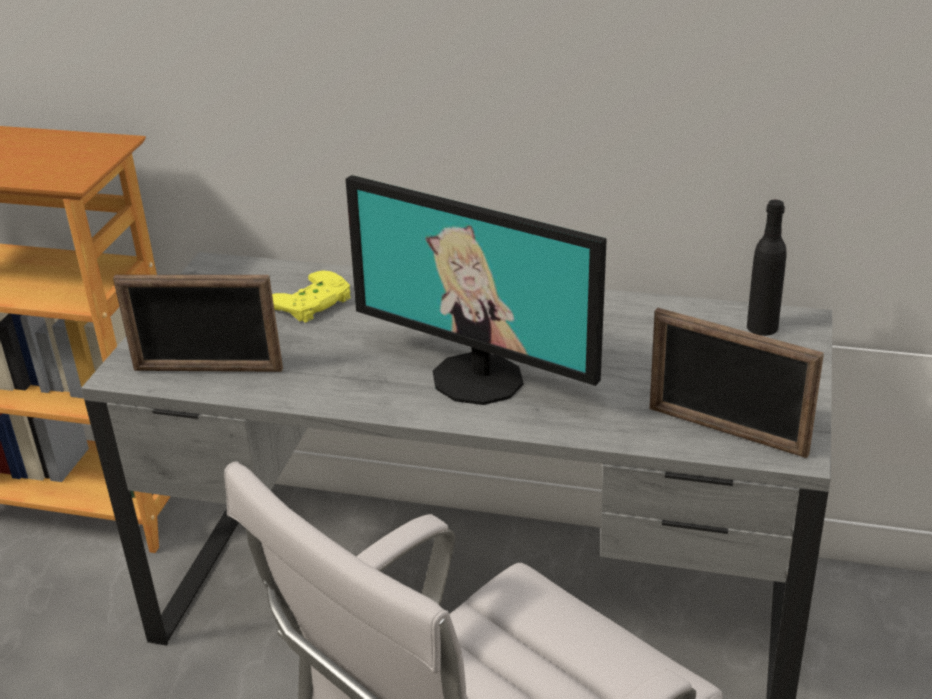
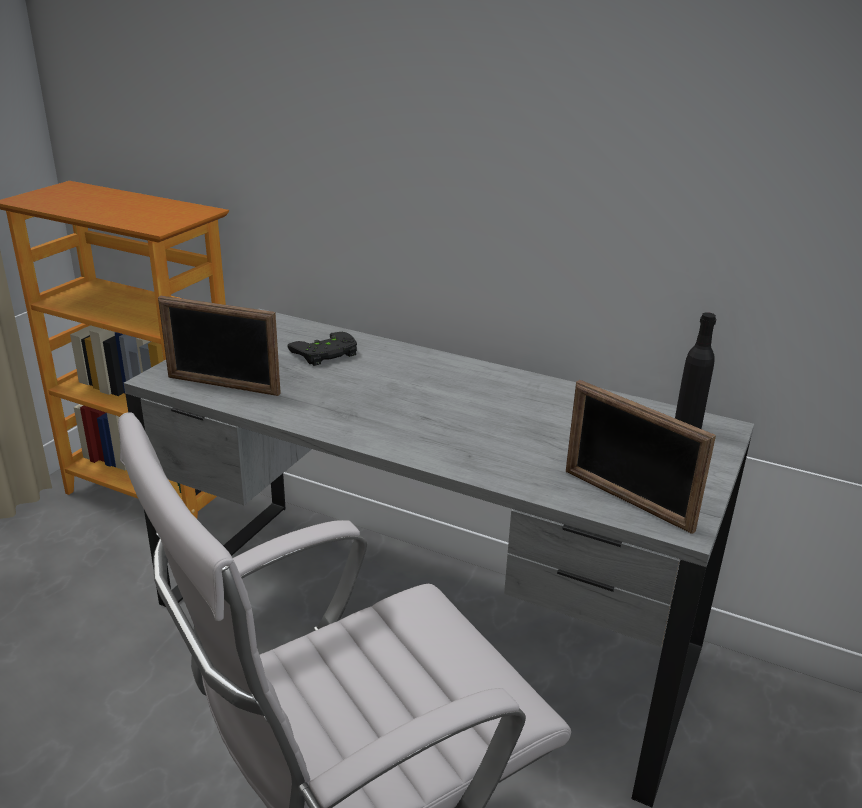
camera: 10 degrees right, 5 degrees down
yellow game controller [272,270,351,323] -> black game controller [287,332,357,366]
monitor [346,175,607,405] -> none

